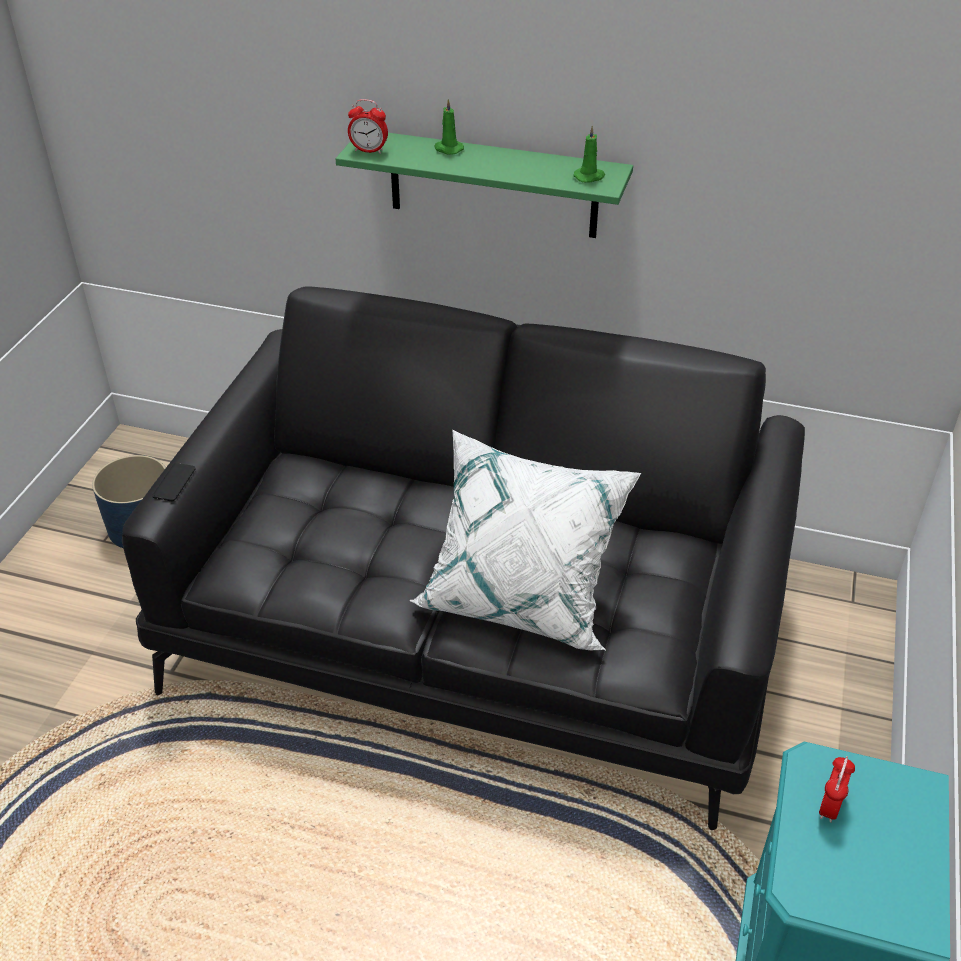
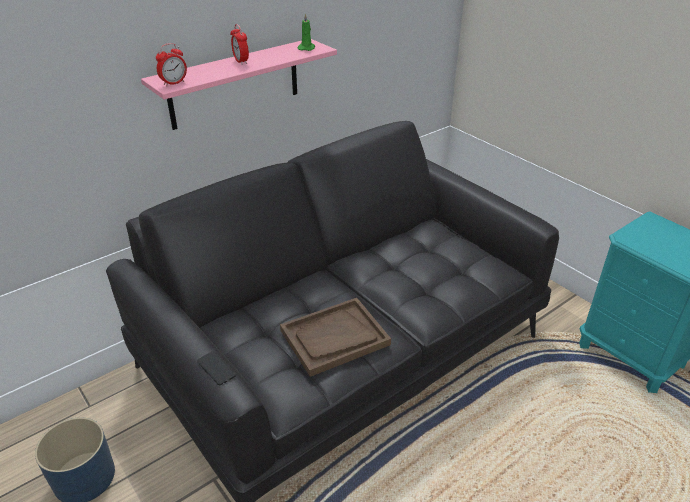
camera: 55 degrees left, 5 degrees down
green shelf [336,133,633,238] -> pink shelf [141,39,337,130]
white pillow [410,430,641,651] -> none
green candle [434,99,464,154] -> none
alarm clock [819,756,855,823] -> alarm clock moved to [230,24,249,65]
none -> brown tray [280,298,391,377]

